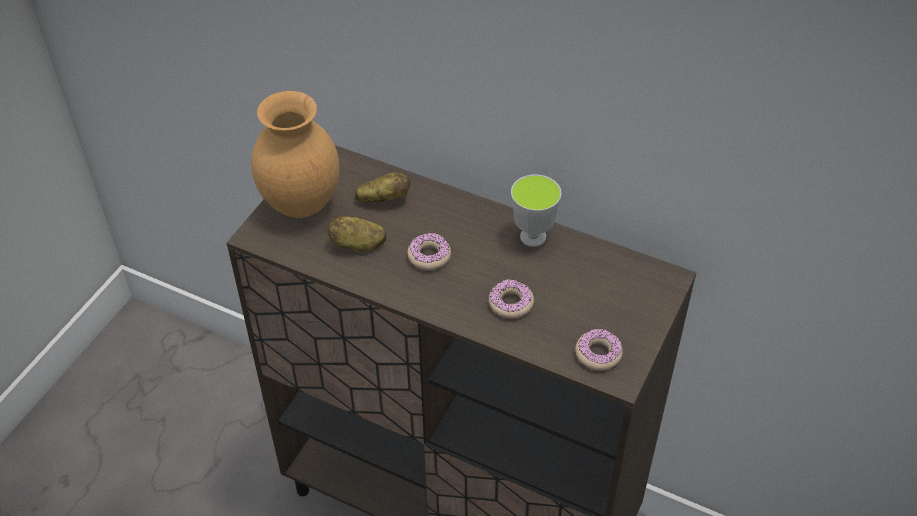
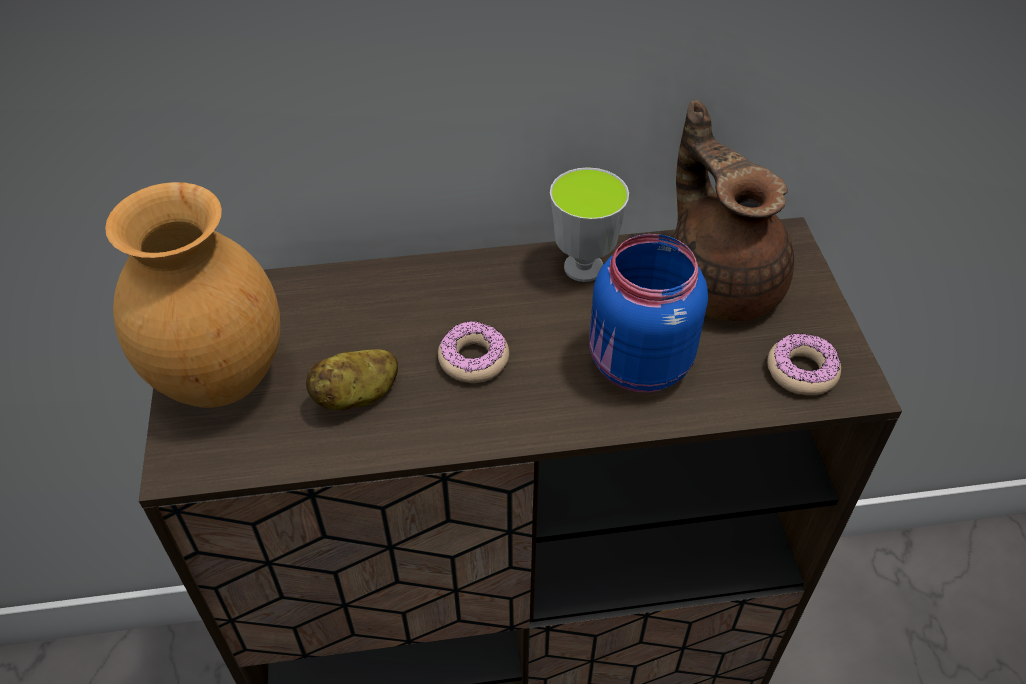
camera: 35 degrees left, 0 degrees up
potato [355,172,411,203] -> none
donut [489,280,534,319] -> blue jar [589,234,708,393]
none -> brown teapot [672,101,794,321]

